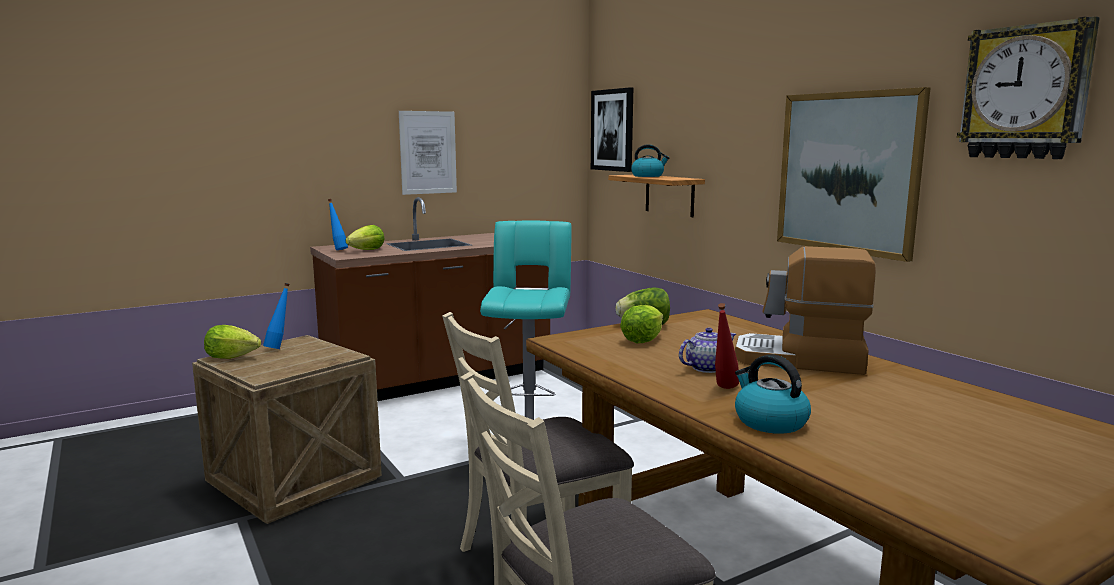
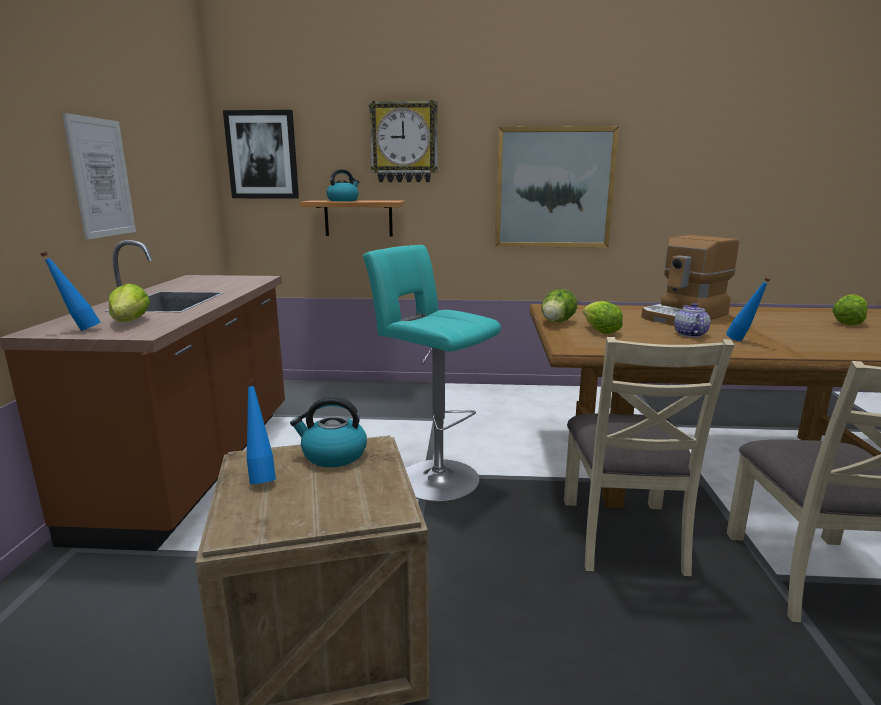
camera: 55 degrees left, 5 degrees up
lettuce [204,325,261,359] -> lettuce moved to [832,294,868,325]
red bottle [715,303,739,389] -> blue bottle [726,277,771,341]
kettle [735,355,811,434] -> kettle moved to [290,397,367,467]
wall clock [957,17,1099,159] -> wall clock moved to [369,100,438,182]

